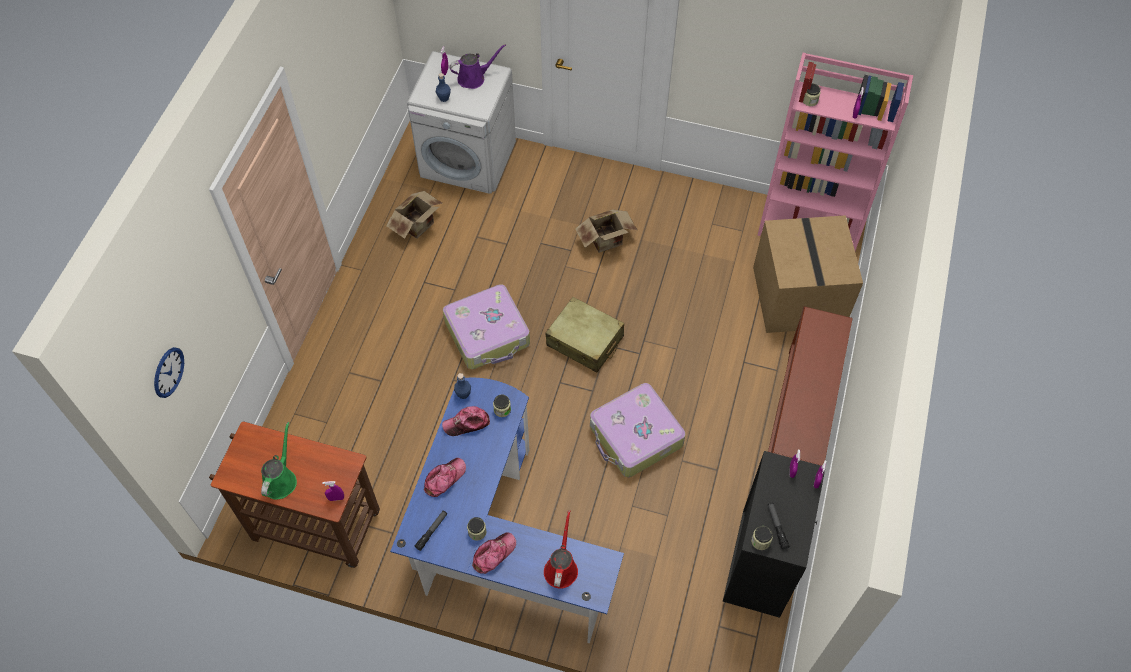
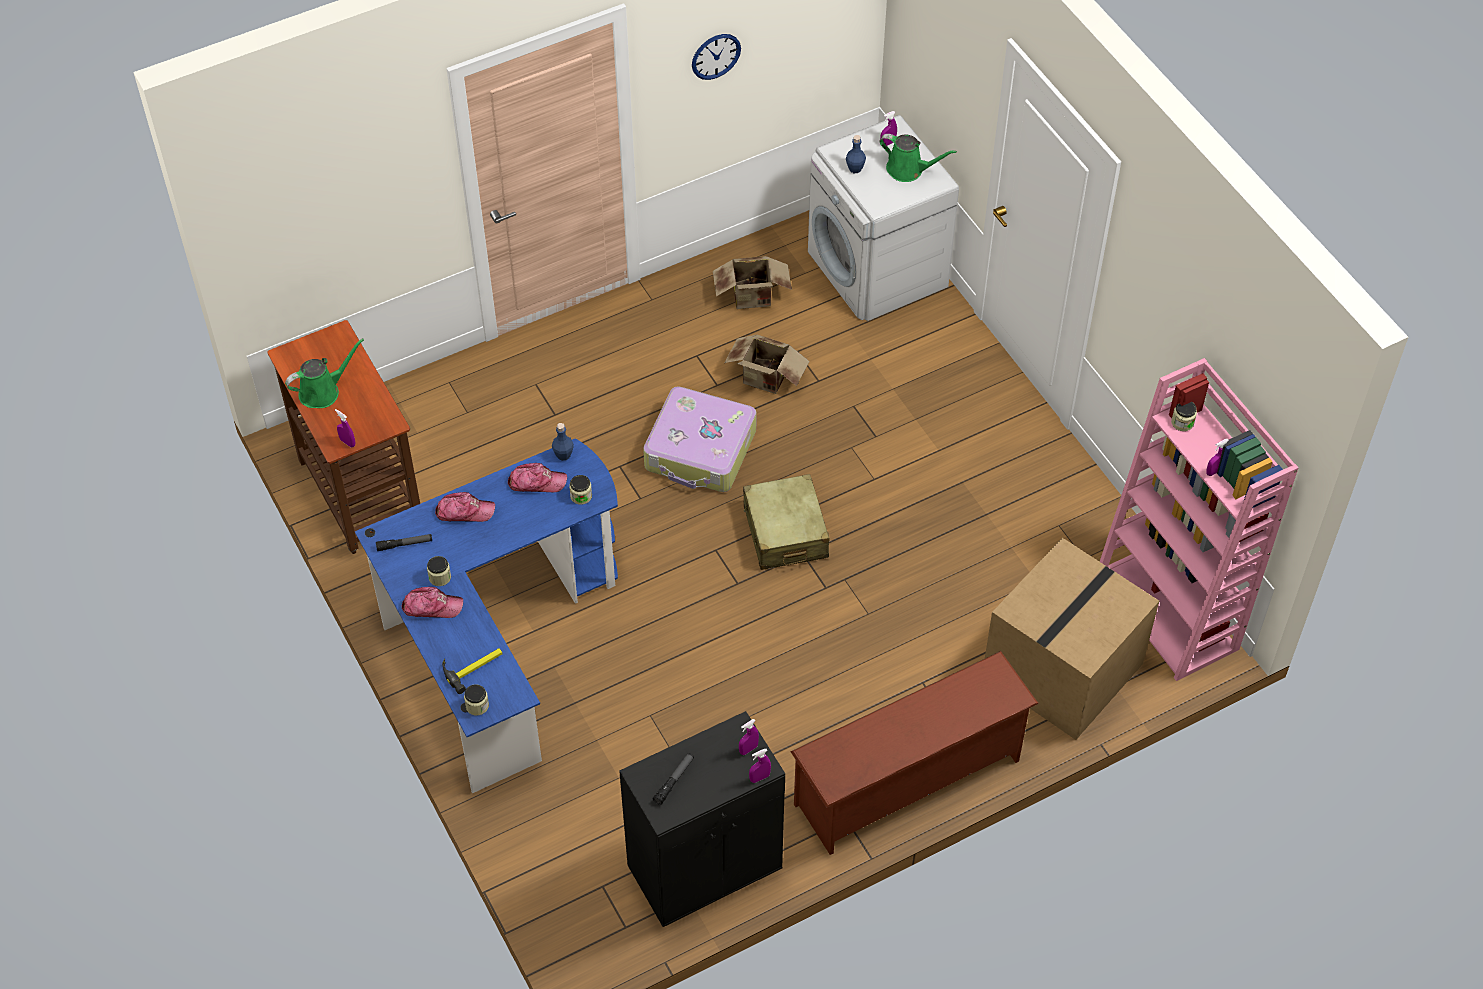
camera: 45 degrees right, 5 degrees down
wall clock [154,347,184,398] -> wall clock moved to [692,34,741,80]
cap [442,406,490,436] -> cap turned 150 degrees clockwise [508,463,567,492]
purple watering can [449,44,506,89] -> green watering can [879,134,957,182]
red watering can [544,510,578,589] -> hammer [442,648,502,694]
cardboard box [575,209,637,253] -> cardboard box moved to [724,335,809,394]
suitcase [590,383,686,477] -> none
jar [751,526,773,550] -> jar moved to [464,684,489,715]

